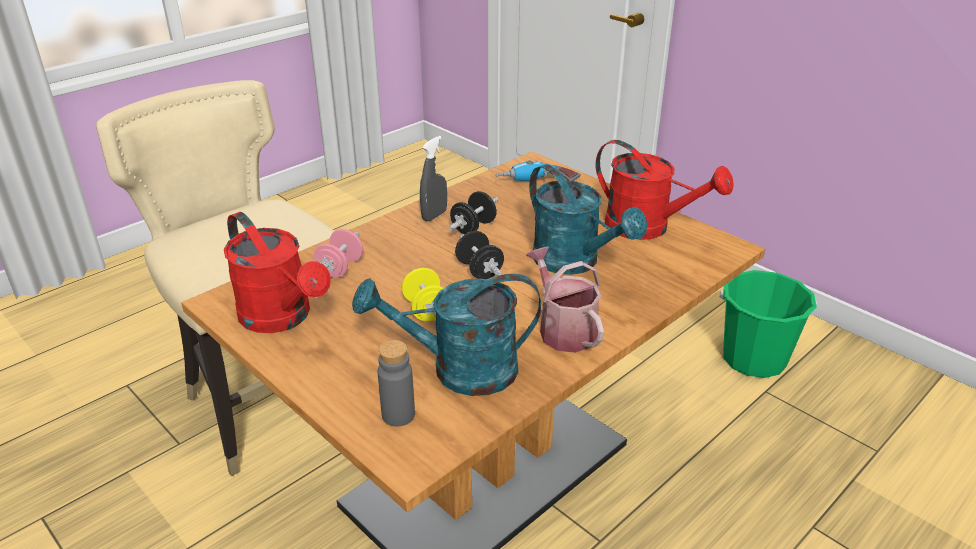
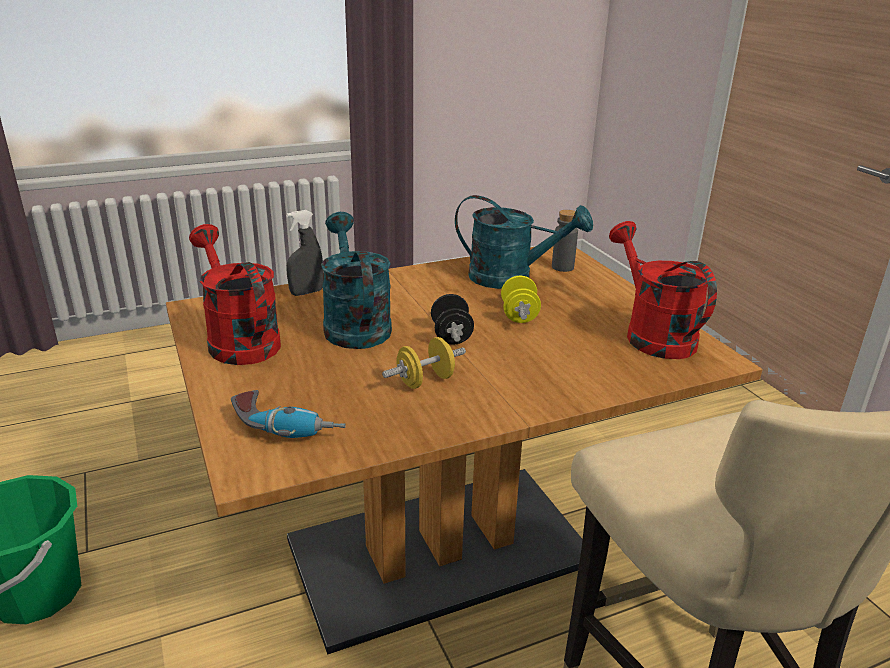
camera: 160 degrees left, 5 degrees down
pink dumbbell [313,229,363,278] -> none
grey spray bottle [420,136,447,222] -> grey spray bottle moved to [286,210,323,296]
black dumbbell [449,191,498,234] -> yellow dumbbell [382,337,466,389]
watering can [526,247,604,353] -> none

